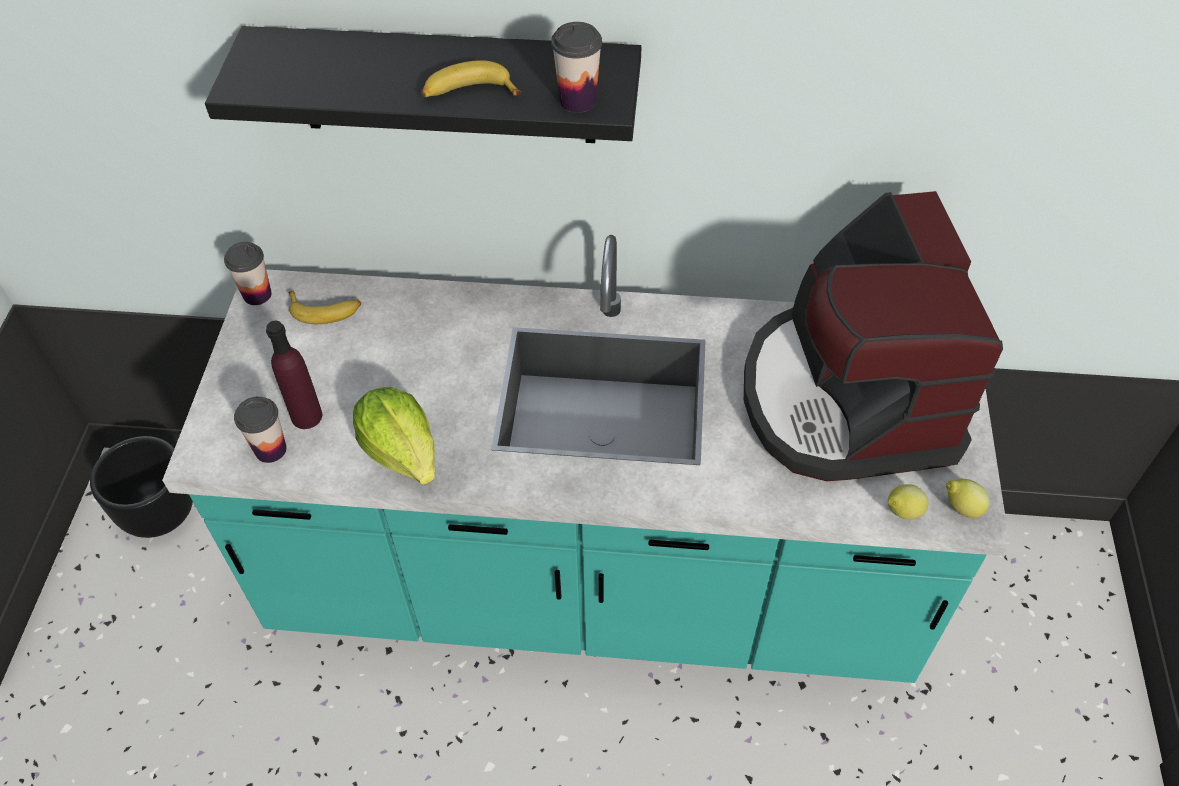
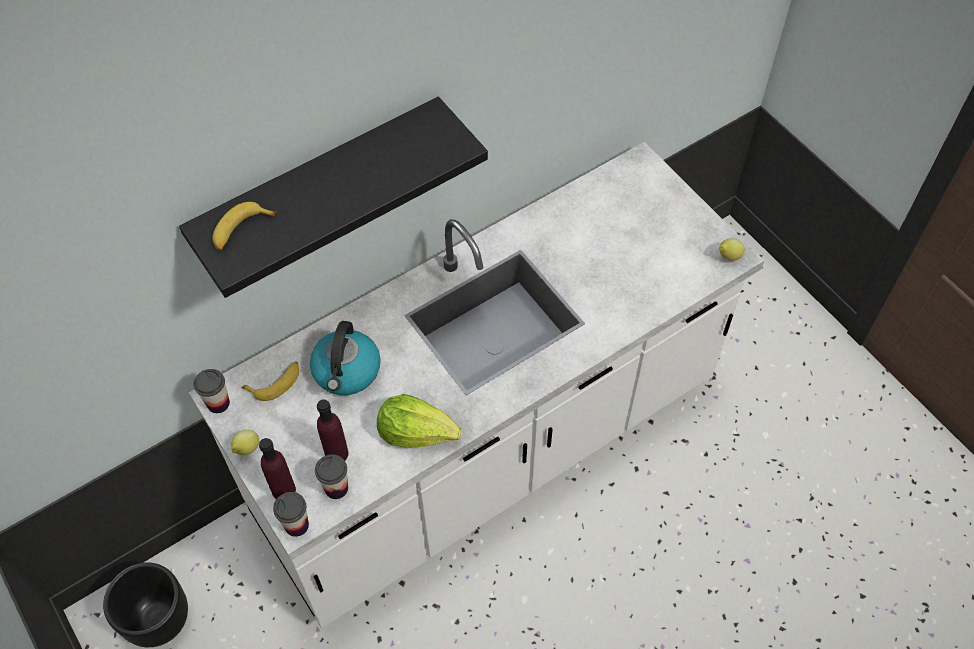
camera: 40 degrees left, 5 degrees up
turquoise counter [162,235,1010,683] -> white counter [189,142,764,628]
banana [421,60,521,97] -> banana moved to [212,202,277,251]
cup [551,22,602,113] -> cup moved to [273,492,309,537]
coffee machine [744,191,1003,481] -> none
lemon [888,484,928,520] -> lemon moved to [231,429,260,455]
none -> purple bottle [259,438,296,499]
none -> kettle [310,321,381,395]

